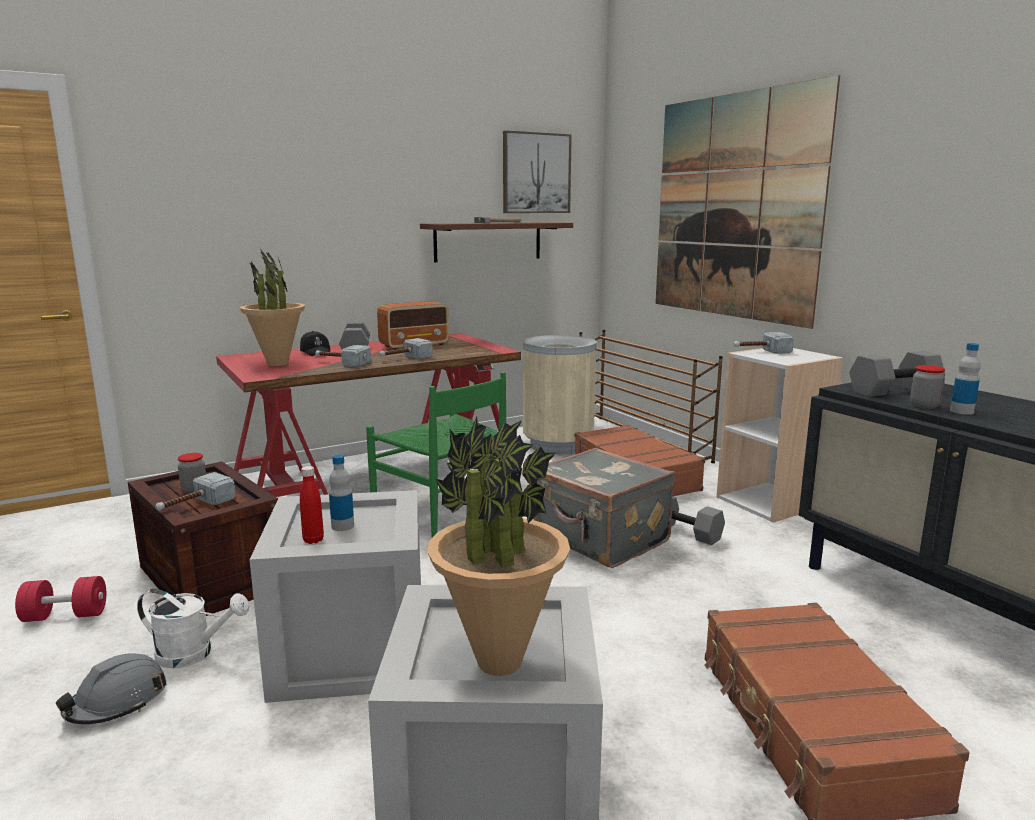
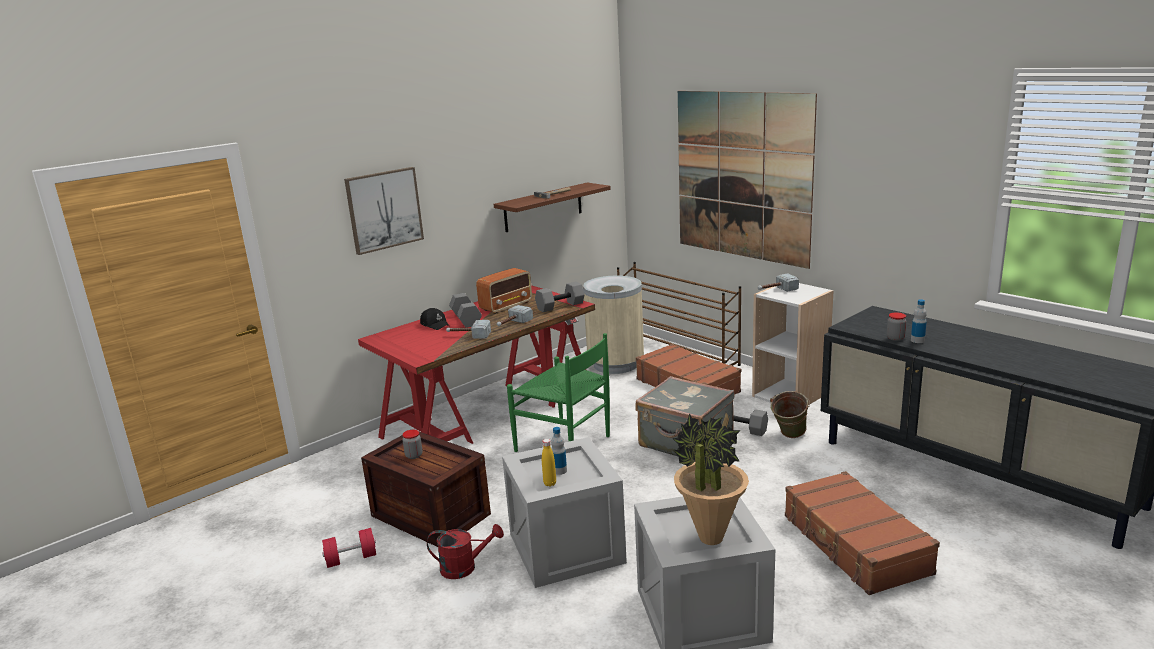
camera: 10 degrees left, 5 degrees up
grey hard hat [56,653,167,724] -> none
white watering can [137,589,250,668] -> red watering can [427,524,504,579]
hammer [155,472,236,511] -> none
potted plant [240,248,305,366] -> none
red bottle [300,466,324,544] -> yellow bottle [542,439,556,487]
picture [503,130,572,213] -> picture moved to [344,167,424,255]
grey dumbbell [849,351,945,396] -> grey dumbbell moved to [535,282,585,312]
none -> green bucket [770,391,810,438]

